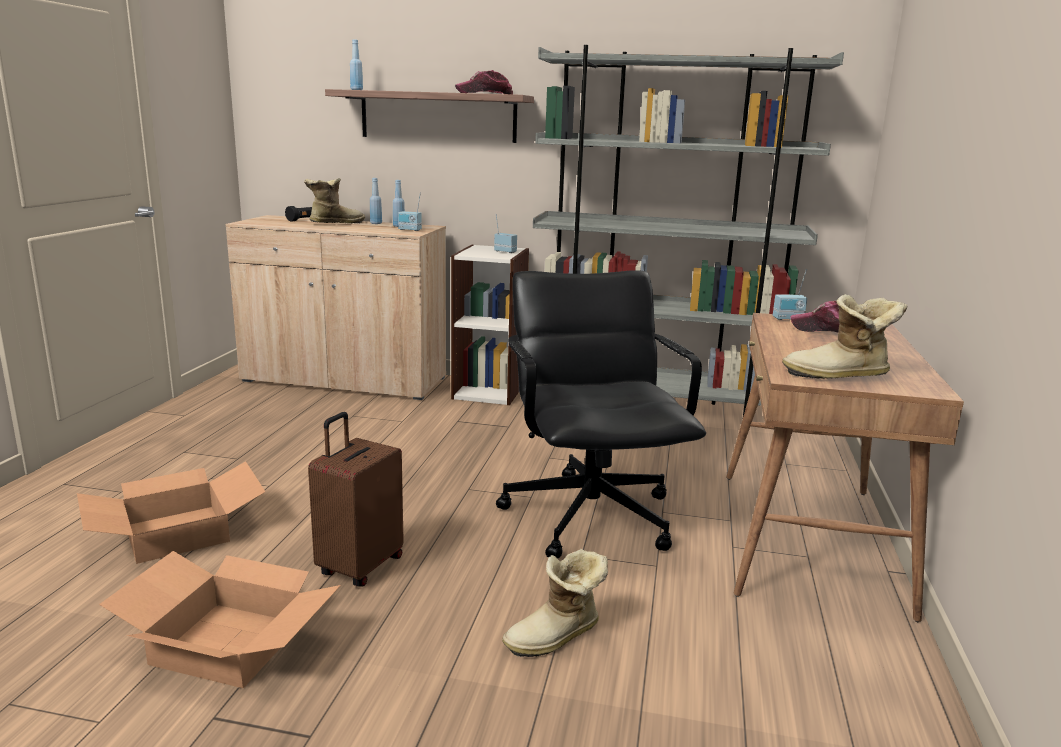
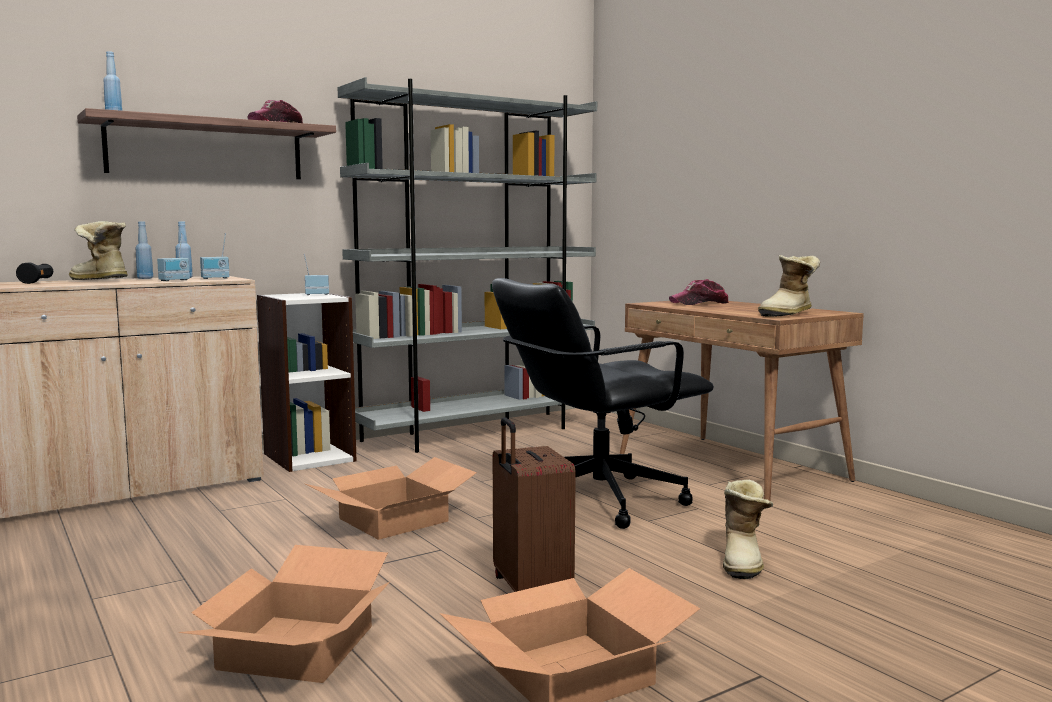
camera: 45 degrees left, 10 degrees down
boot [304,178,365,223] -> boot turned 60 degrees counterclockwise [69,221,128,280]
black office chair [496,270,706,559] -> black office chair turned 60 degrees counterclockwise [492,278,714,529]
radio [773,269,807,320] -> radio moved to [157,233,190,281]
none -> cardboard box [306,457,477,540]

